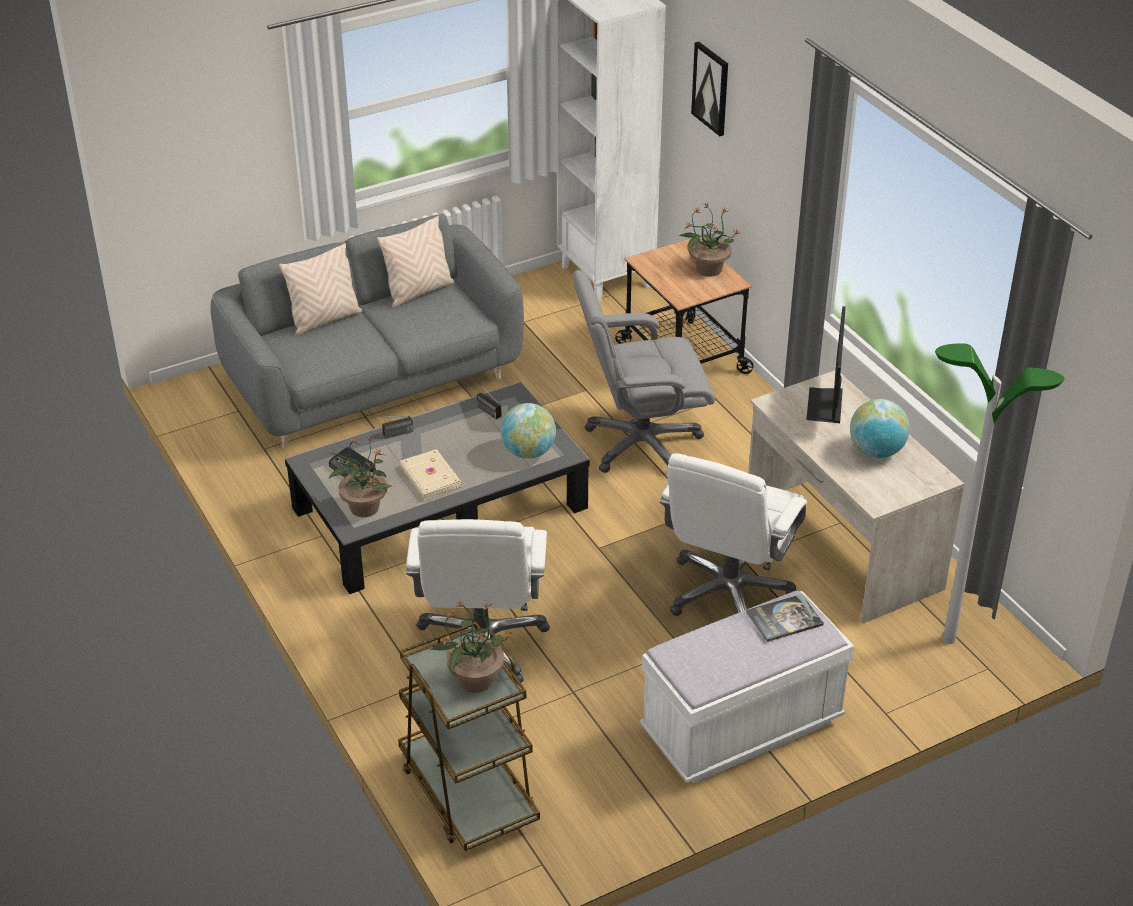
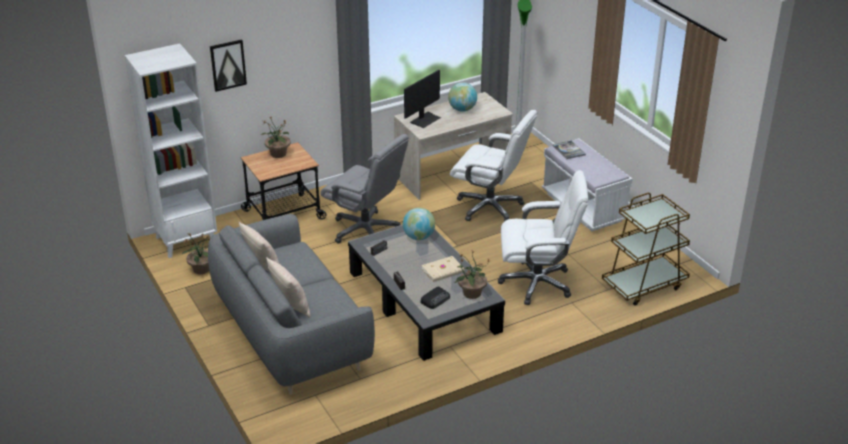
camera: 90 degrees left, 5 degrees down
potted plant [430,599,515,693] -> potted plant moved to [182,232,209,274]
grey office chair [572,270,715,473] -> grey office chair turned 45 degrees counterclockwise [320,134,409,244]
monitor [806,306,846,423] -> monitor turned 60 degrees counterclockwise [404,70,441,128]

